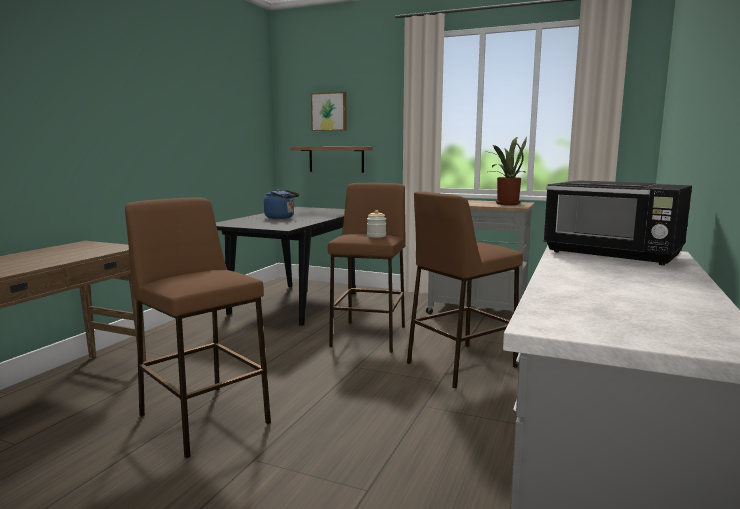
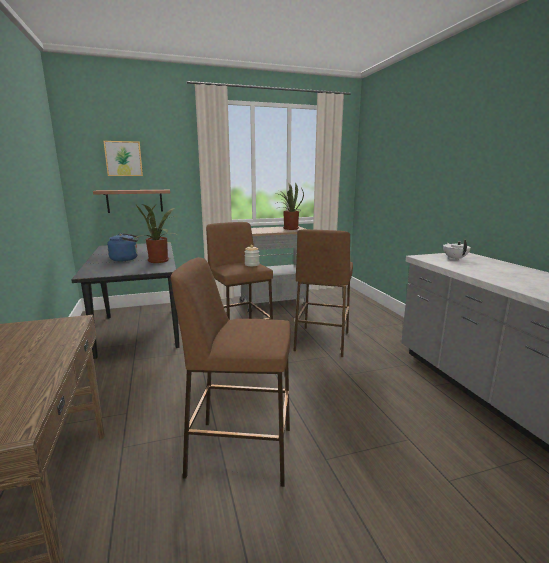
camera: 40 degrees left, 5 degrees up
black microwave [543,180,692,265] -> white teapot [443,240,471,260]
none -> potted plant [135,204,176,263]

